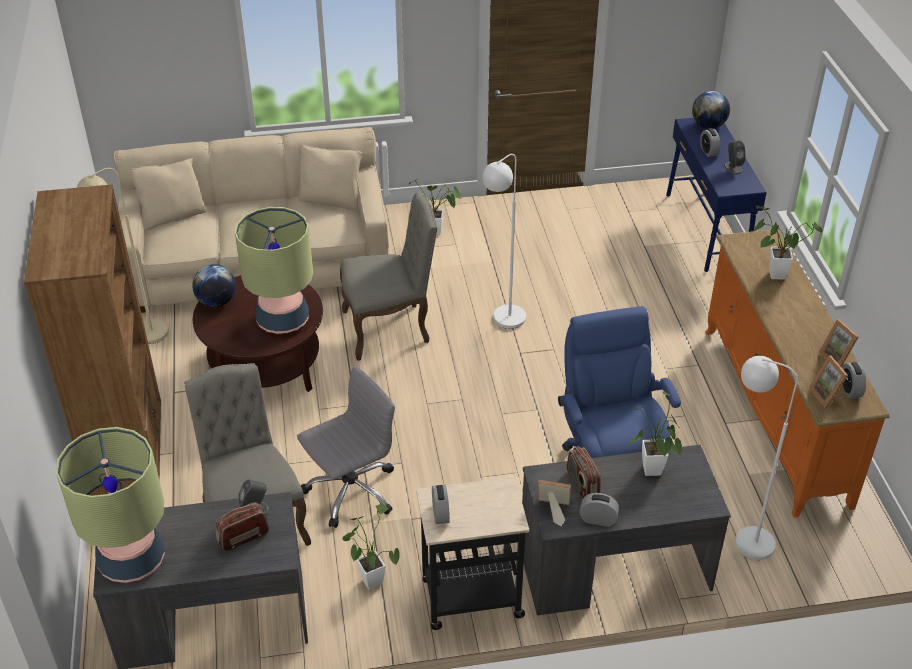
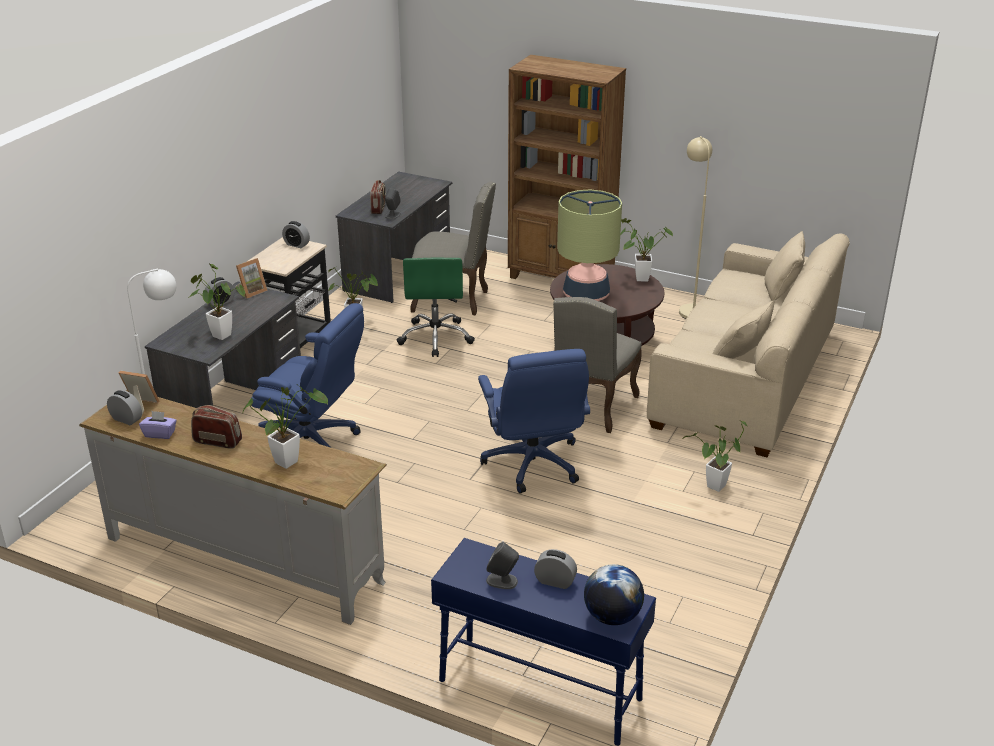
camera: 125 degrees right, 10 degrees down
table lamp [56,427,165,583] -> none
globe [192,264,236,307] -> potted plant [620,218,673,281]
grey office chair [297,366,395,528] -> green office chair [396,258,475,357]
white floor lamp [483,154,526,329] -> blue office chair [478,349,590,494]
radio [567,446,601,499] -> radio moved to [191,405,242,449]
orange cabinet [705,229,890,518] -> grey cabinet [79,390,387,625]
picture frame [818,319,859,367] -> purple tissue box [139,411,177,439]

